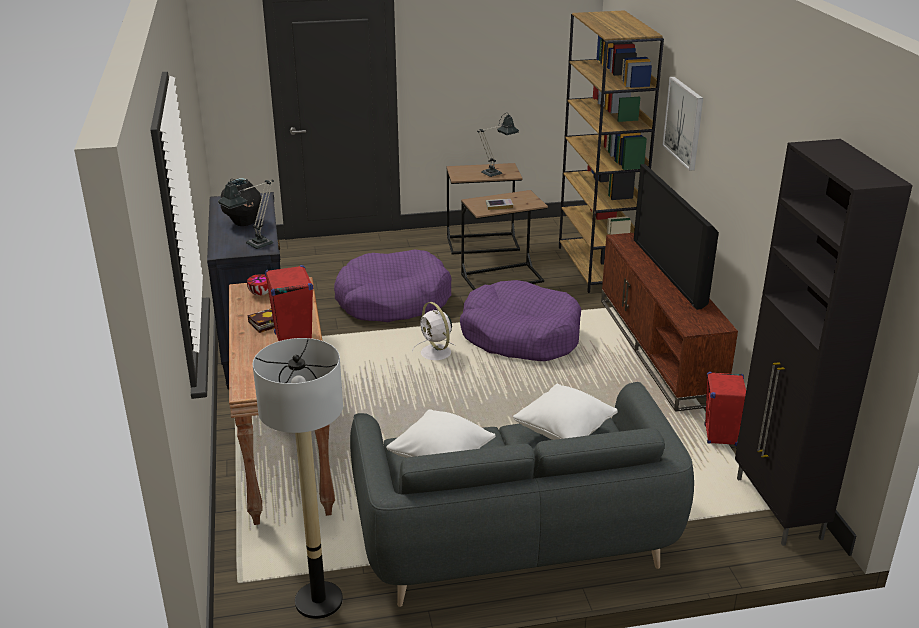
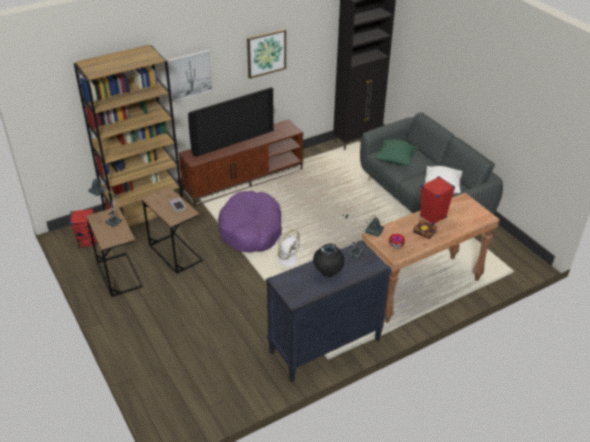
camera: 110 degrees left, 10 degrees up
floor lamp [253,338,343,619] -> none
purple dog bed [334,250,452,322] -> none
white pillow [513,384,618,440] -> green pillow [375,140,418,166]
red speaker [704,372,746,446] -> red speaker moved to [70,208,97,248]
none -> picture [247,29,286,79]

